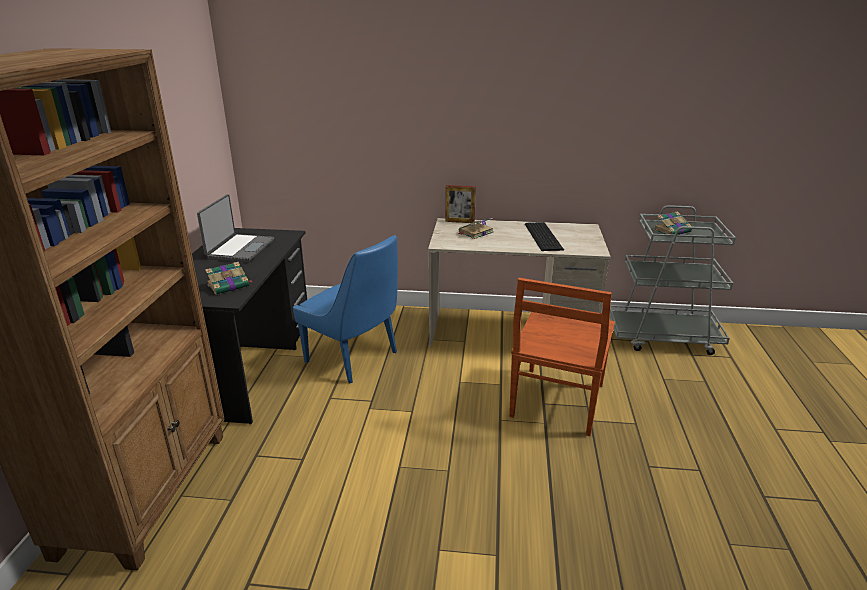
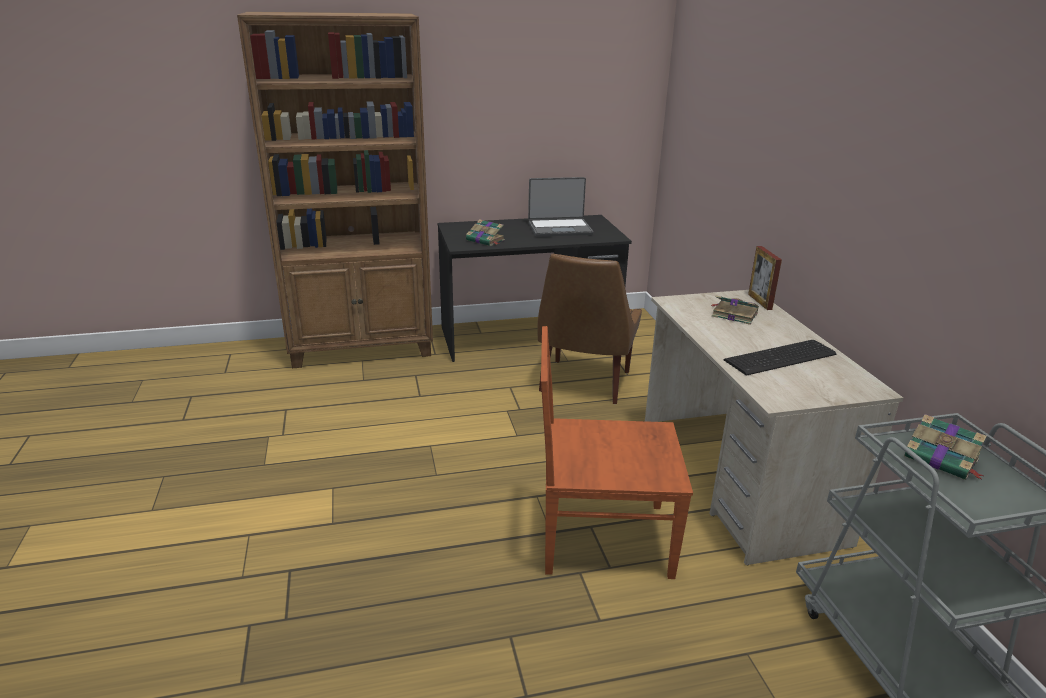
camera: 70 degrees right, 0 degrees up
blue chair [293,235,398,384] -> brown chair [537,254,642,404]

